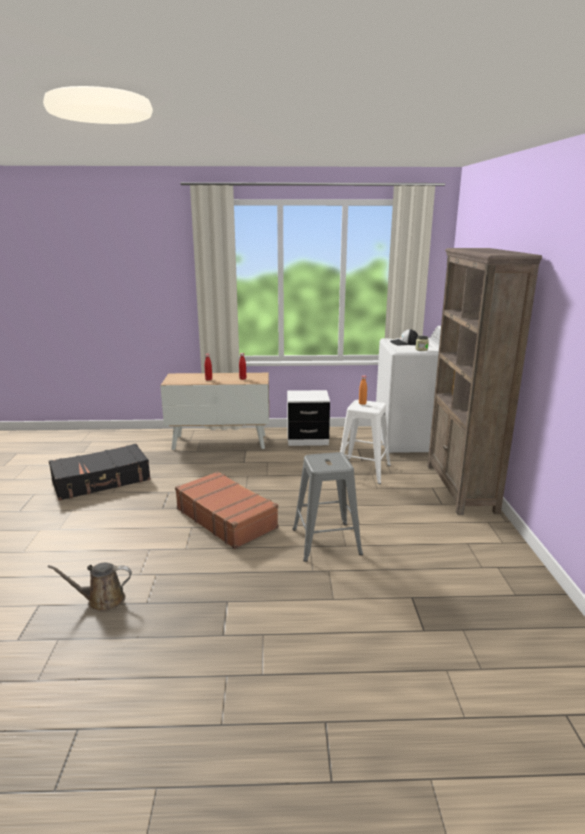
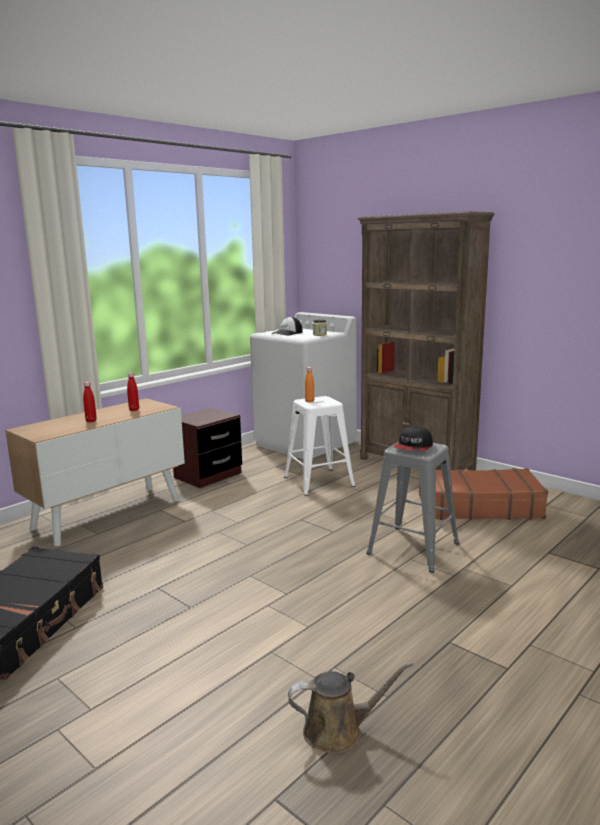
camera: 45 degrees left, 5 degrees down
brown watering can [48,563,132,611] -> brown watering can turned 135 degrees counterclockwise [288,662,413,754]
brown suitcase [175,471,278,549] -> brown suitcase moved to [419,468,548,520]
white nightstand [287,390,330,446] -> brown nightstand [173,408,242,488]
none -> cap [393,426,433,451]

